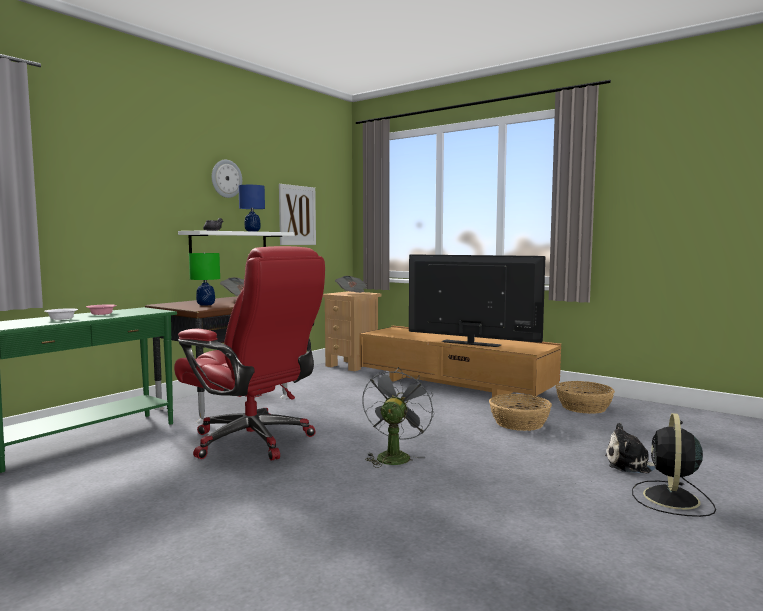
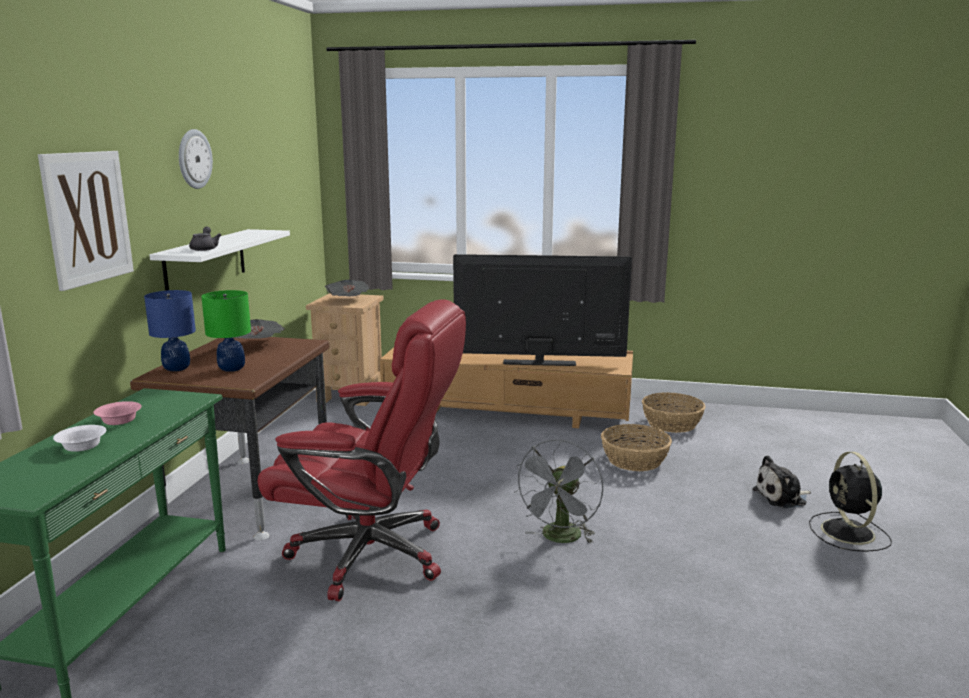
camera: 25 degrees left, 10 degrees up
blue table lamp [238,185,265,232] -> blue table lamp moved to [144,290,196,372]
picture [279,184,316,245] -> picture moved to [38,151,134,291]
grey fan [362,367,434,468] -> grey fan turned 150 degrees counterclockwise [514,439,603,544]

